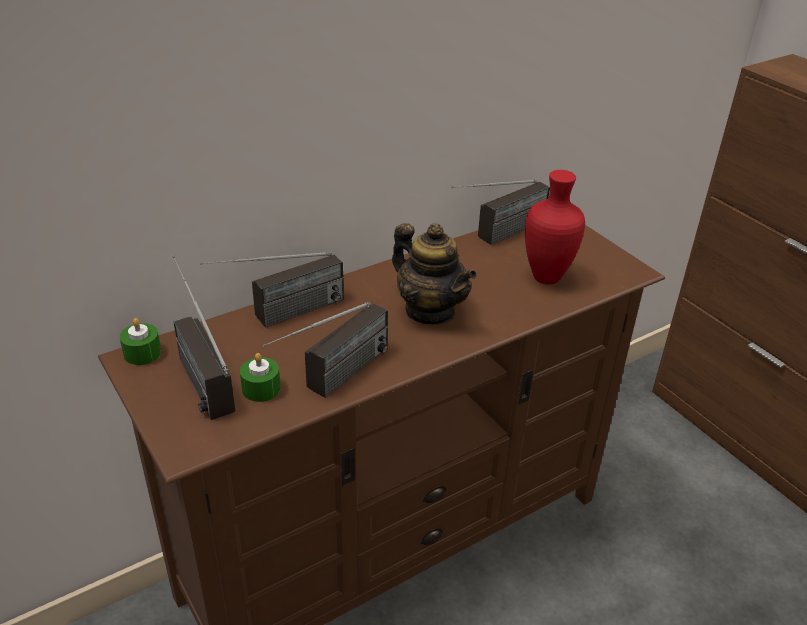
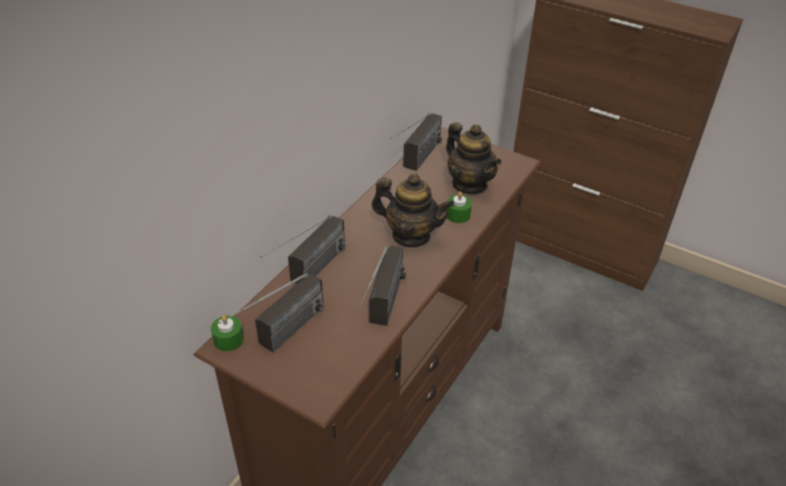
camera: 25 degrees left, 5 degrees up
radio [172,255,235,420] -> radio turned 90 degrees counterclockwise [219,273,324,353]
green candle [240,353,281,402] -> green candle moved to [447,192,472,223]
red vase [525,170,585,285] -> teapot [446,122,501,194]

